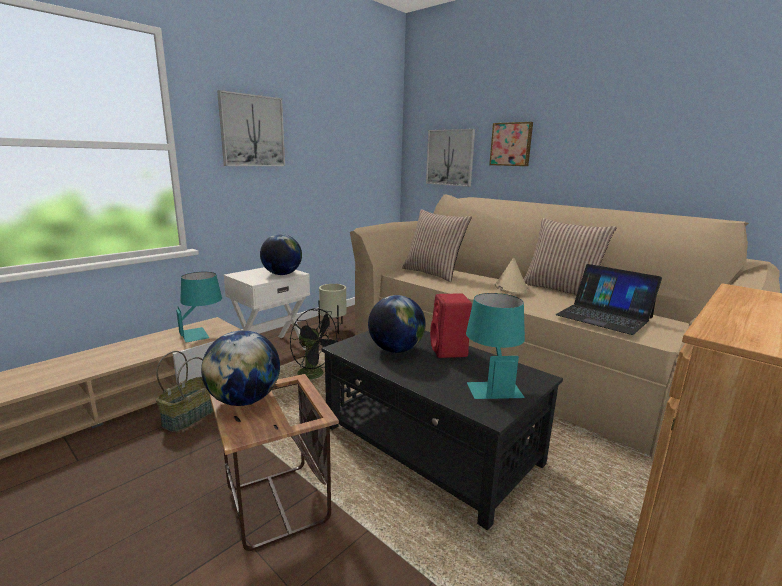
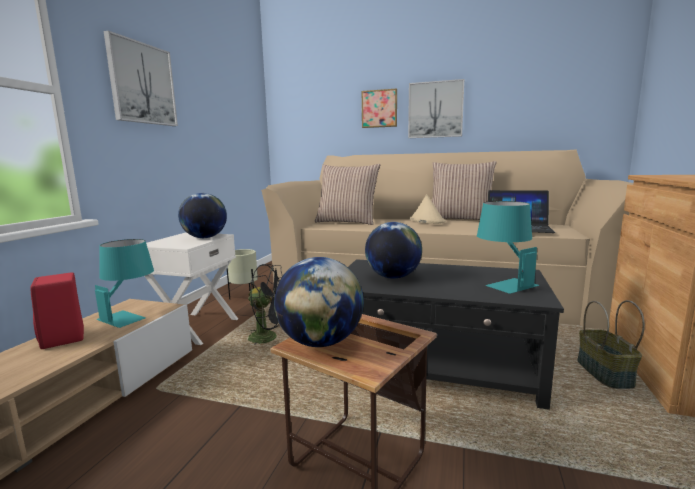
camera: 25 degrees left, 5 degrees down
basket [156,351,213,432] -> basket moved to [577,300,645,389]
picture [426,129,475,187] -> picture moved to [408,79,464,138]
red speaker [430,293,472,358] -> red speaker moved to [30,272,84,349]

